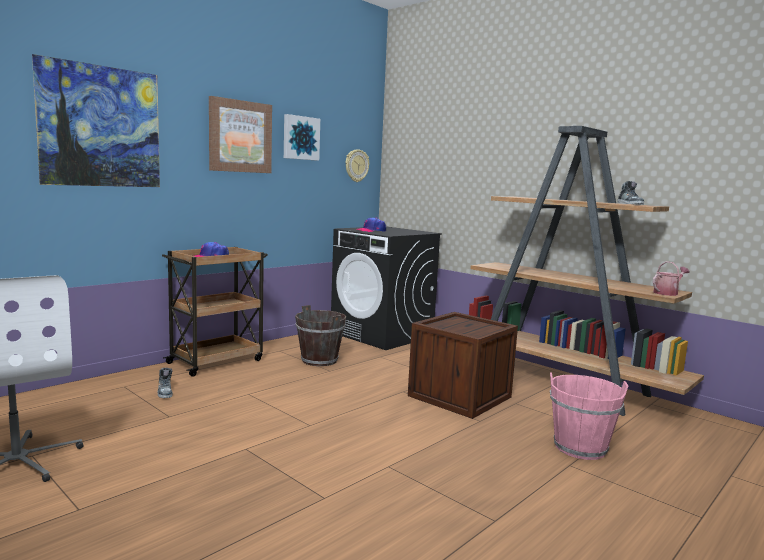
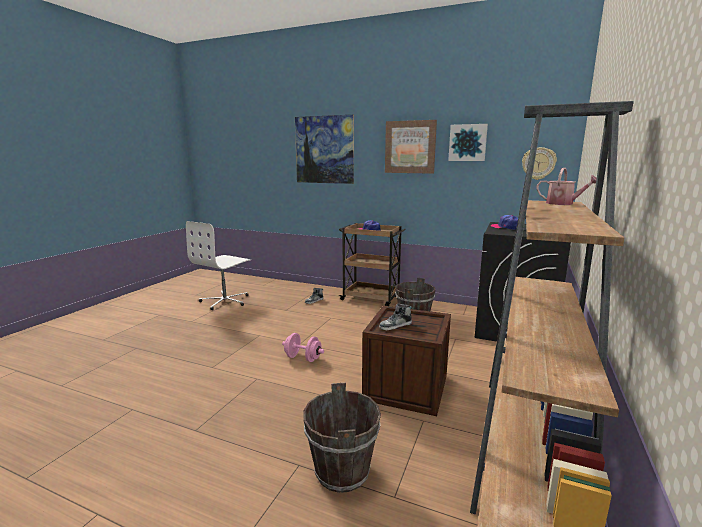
camera: 70 degrees right, 5 degrees up
pink bucket [550,372,628,460] -> brown bucket [303,383,381,493]
shoe [618,181,644,205] -> shoe moved to [379,304,413,330]
watering can [653,261,689,296] -> watering can moved to [537,168,597,205]
none -> pink dumbbell [282,333,324,362]

